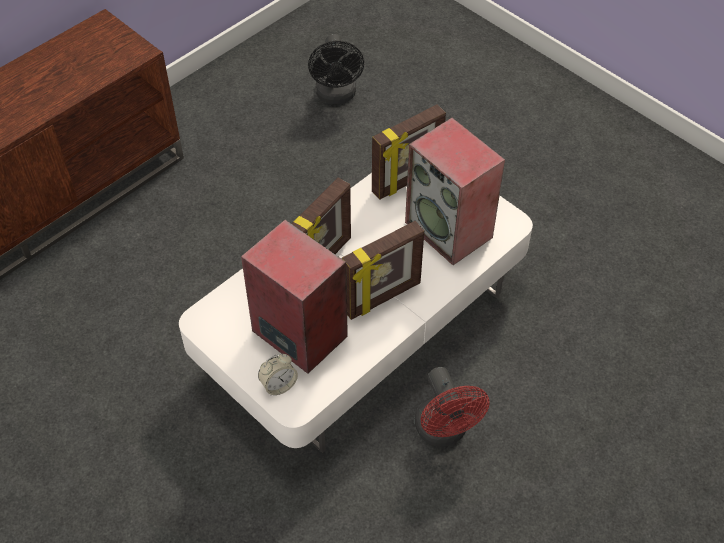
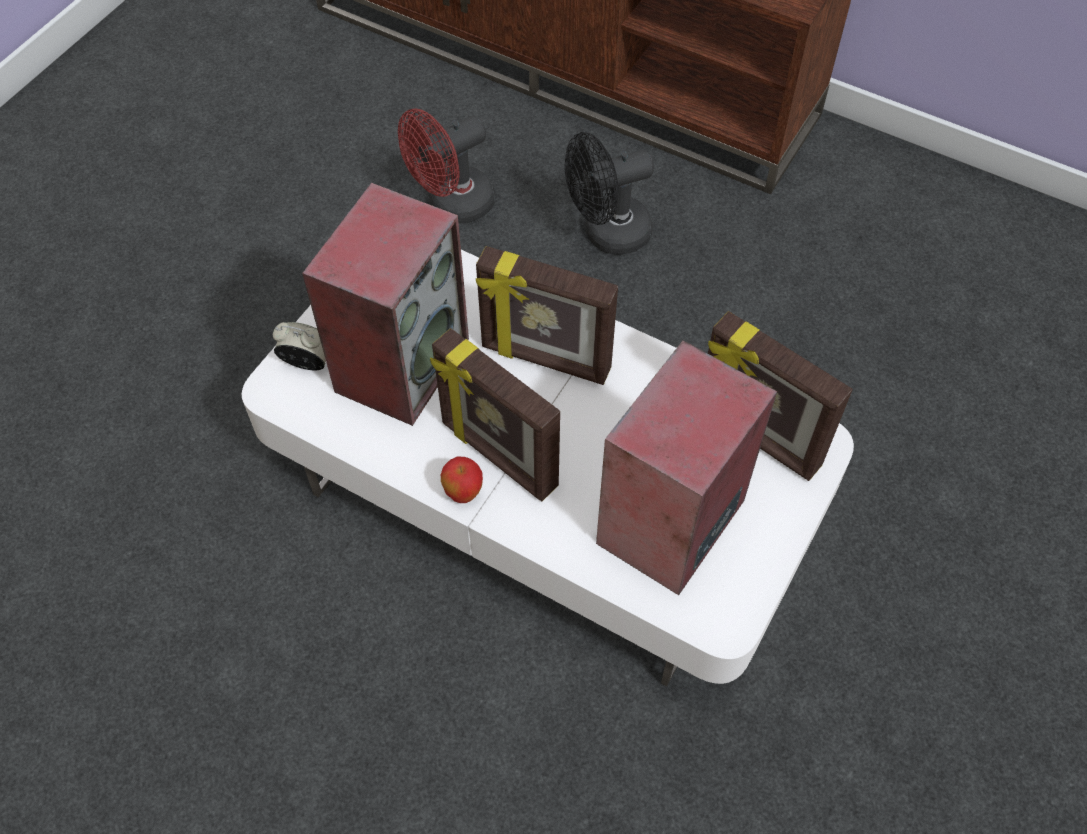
camera: 75 degrees right, 5 degrees up
alarm clock [258,353,298,396] -> alarm clock turned 150 degrees clockwise [273,322,326,371]
black fan [308,34,364,104] -> black fan moved to [565,132,654,255]
red fan [415,367,489,447] -> red fan moved to [398,109,495,224]
none -> apple [441,457,483,503]

